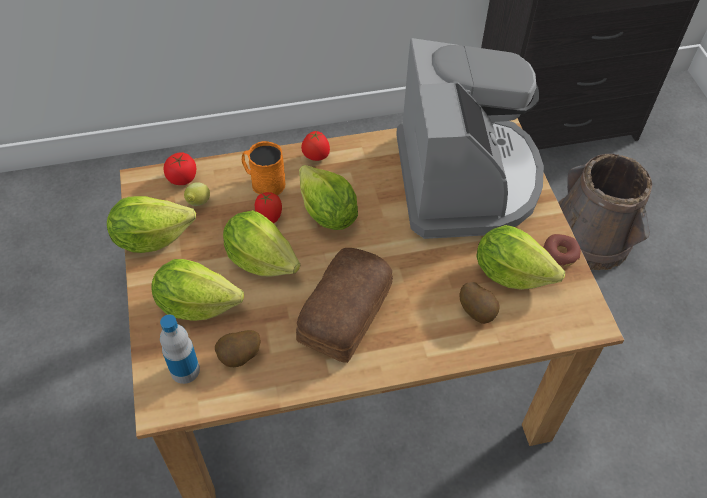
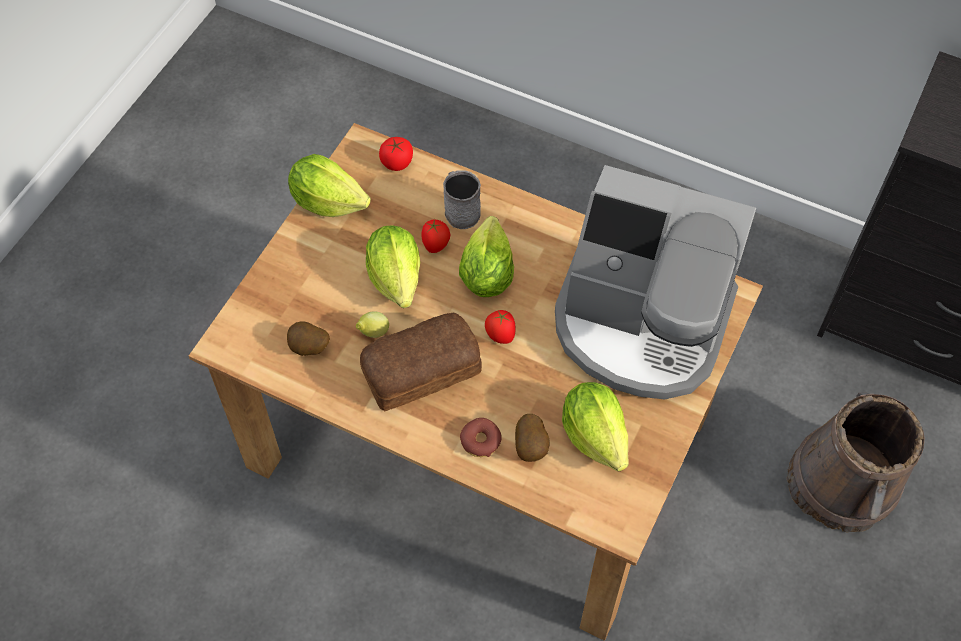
camera: 40 degrees right, 5 degrees up
lettuce [151,259,244,321] -> none
bottle [160,315,200,384] -> none
lemon [184,182,210,206] -> lemon moved to [356,311,389,338]
orange mug [242,141,285,195] -> grey mug [443,170,481,229]
tomato [301,131,330,161] -> tomato moved to [485,310,515,344]
coffee machine [396,38,544,239] -> coffee machine turned 75 degrees clockwise [555,165,756,399]
donut [544,234,581,266] -> donut moved to [460,418,502,457]

